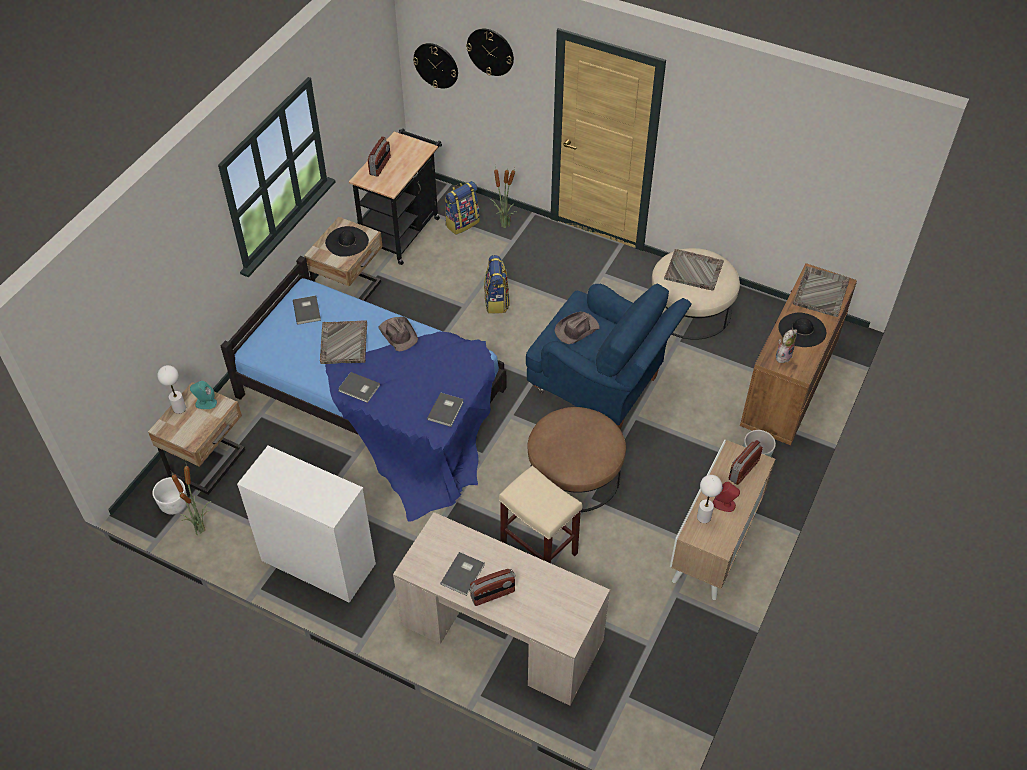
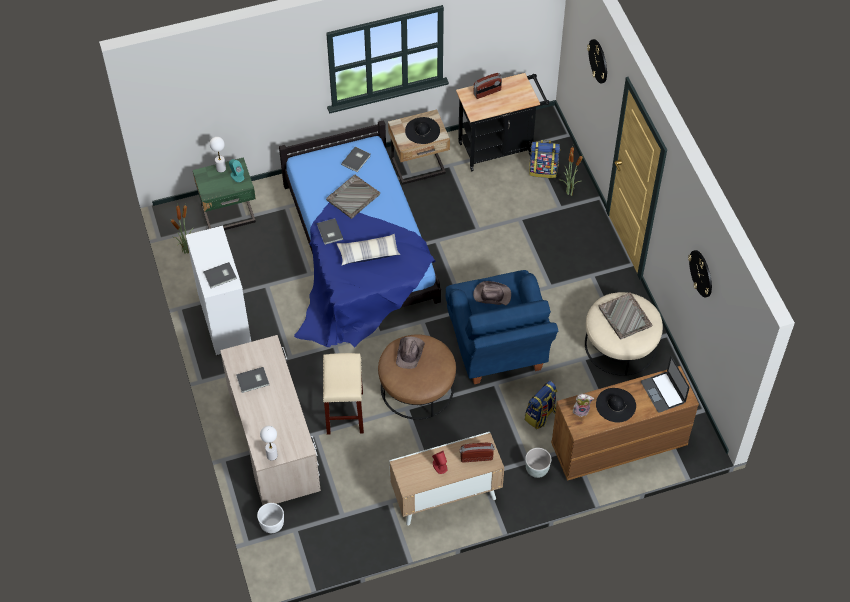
camera: 45 degrees right, 5 degrees up
beige nightstand [148,382,245,495] -> green nightstand [193,157,256,230]
white planter [152,477,187,515] -> white planter moved to [257,503,284,533]
brown hat [378,317,418,351] -> brown hat moved to [396,337,425,369]
wall clock [413,43,458,88] -> wall clock moved to [688,250,712,298]
grey book [427,392,464,427] -> grey book moved to [203,262,237,288]
radio [469,569,516,606] -> none
backpack [484,255,510,314] -> backpack moved to [525,381,557,429]
white table lamp [697,475,722,523] -> white table lamp moved to [260,426,278,461]
grey tray [793,266,850,317] -> laptop [641,356,689,413]
none -> pillow [337,234,400,265]

